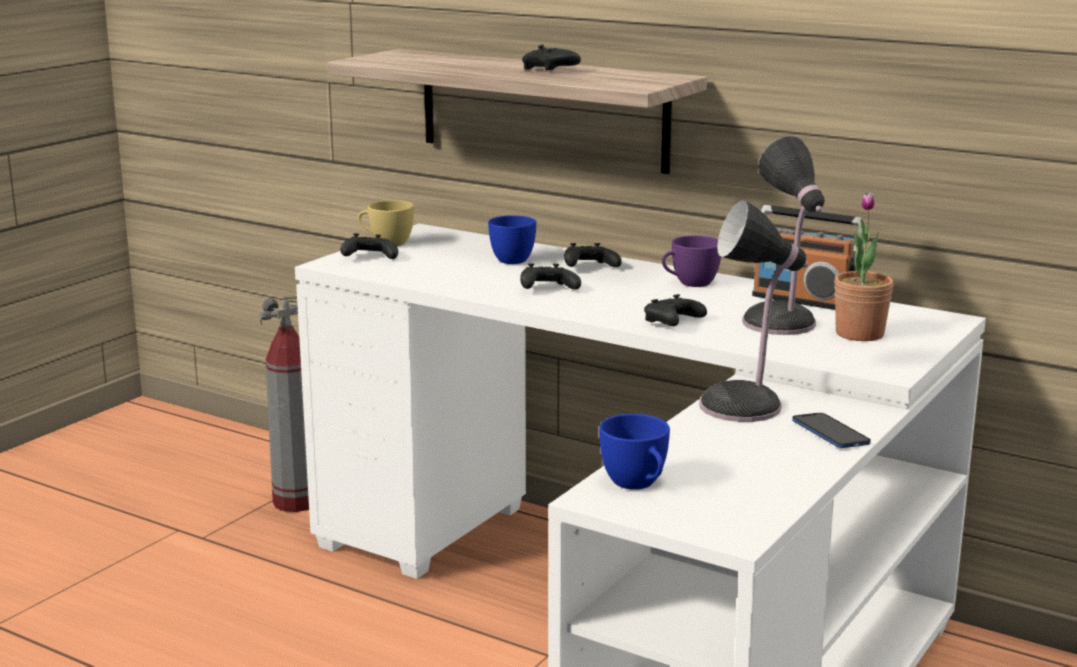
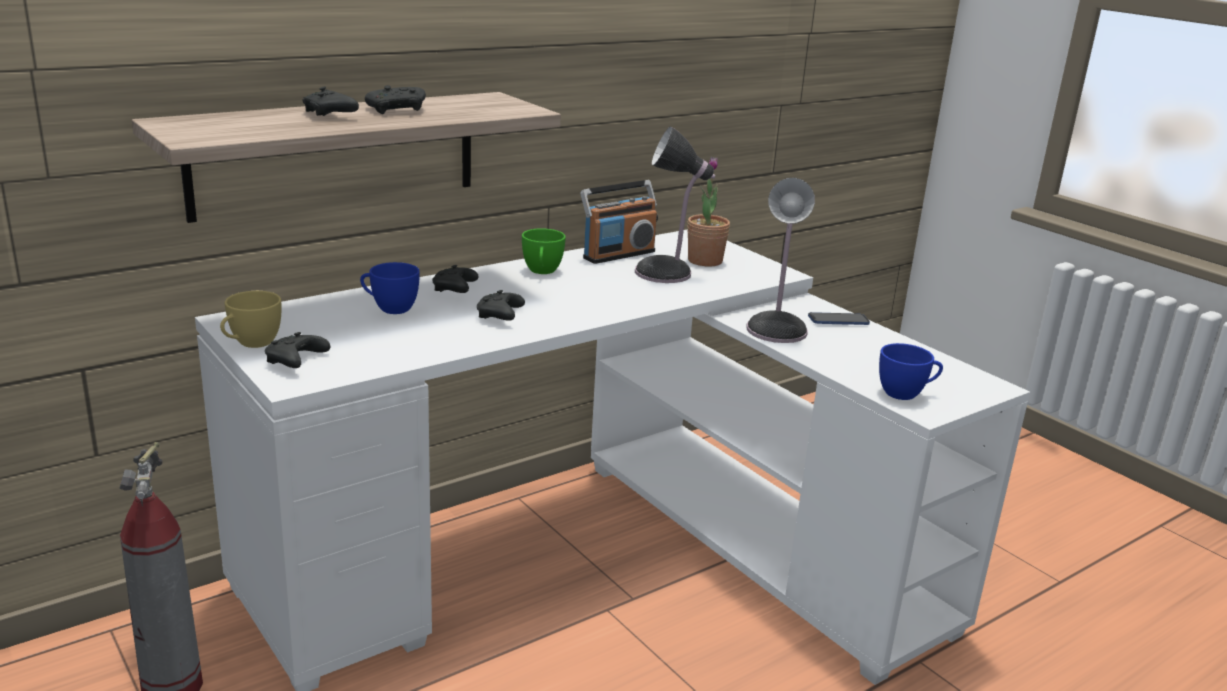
camera: 70 degrees left, 5 degrees up
black game controller [644,294,707,326] -> black game controller moved to [302,86,359,116]
purple cup [662,235,721,287] -> green cup [522,228,566,274]

